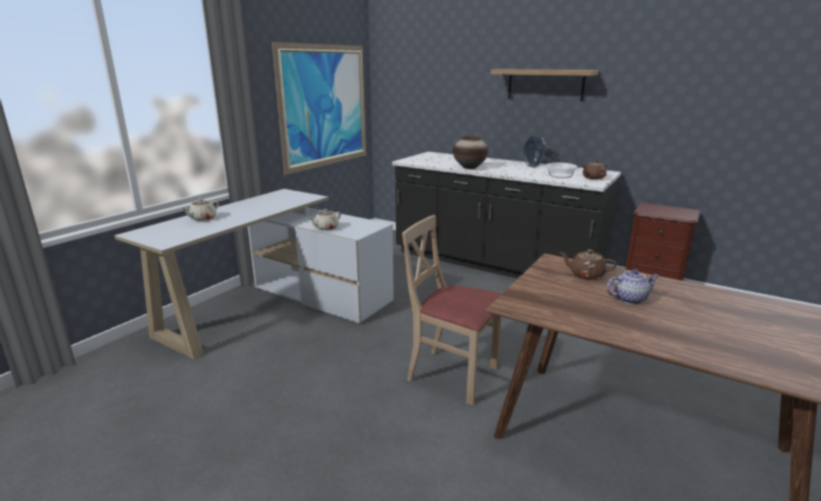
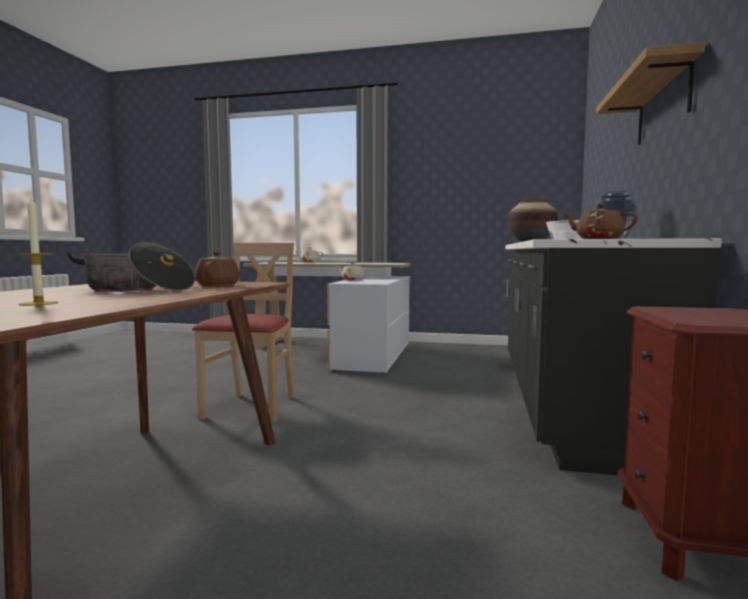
camera: 70 degrees right, 15 degrees down
picture [272,42,366,175] -> none
teapot [606,269,659,304] -> cooking pot [66,242,195,292]
none -> candle [18,197,59,306]

